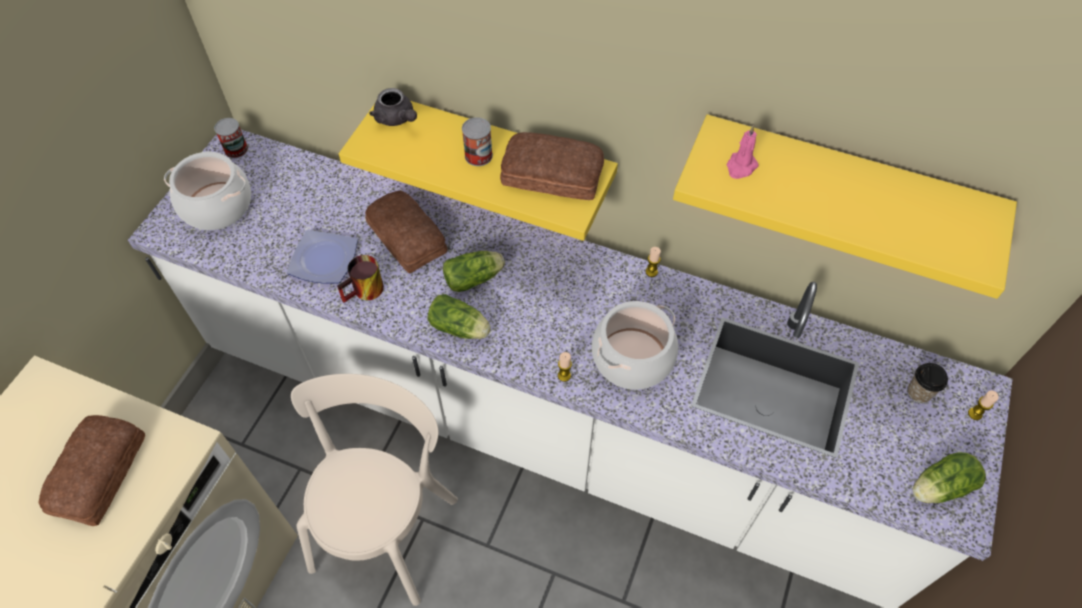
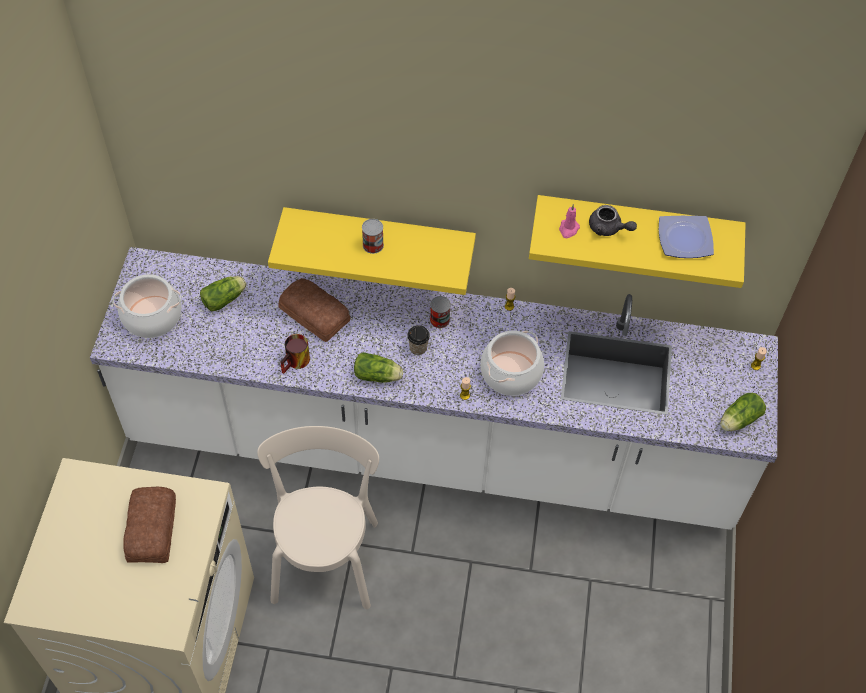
camera: 15 degrees left, 0 degrees up
can [214,118,248,158] -> can moved to [430,296,451,328]
plate [287,230,358,283] -> plate moved to [659,216,714,258]
grey teapot [369,88,417,126] -> grey teapot moved to [589,205,637,236]
lettuce [443,251,505,292] -> lettuce moved to [200,276,246,311]
bread [500,132,604,200] -> none
cup [907,363,948,403] -> cup moved to [407,325,430,355]

